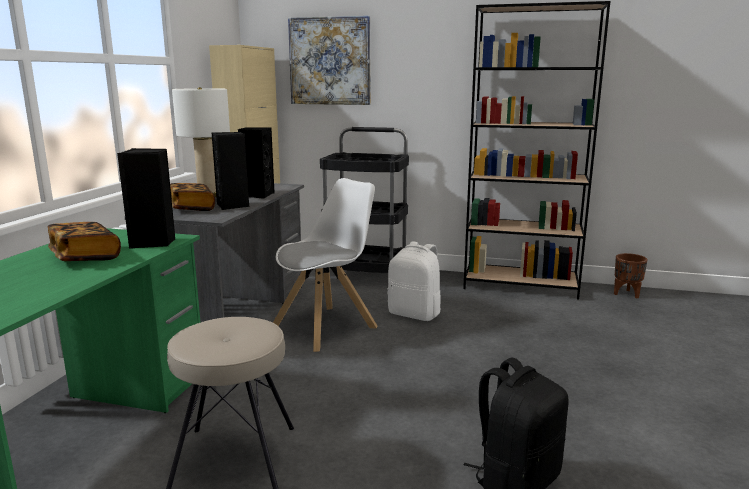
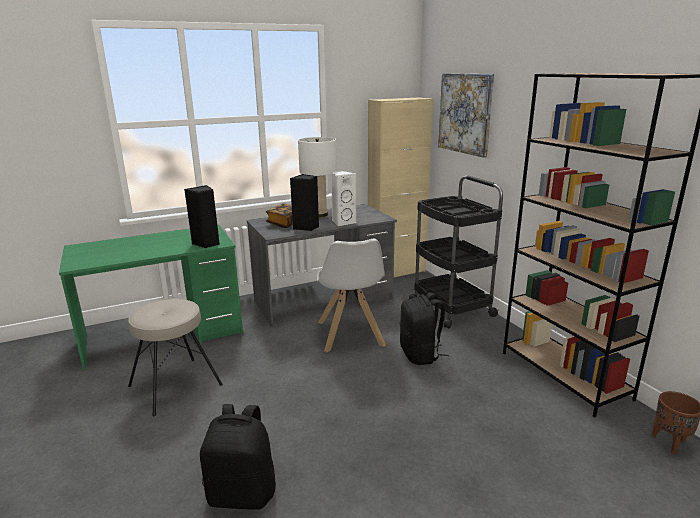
camera: 50 degrees right, 5 degrees up
book [48,222,121,261] -> none
black speaker [238,128,275,199] -> white speaker [331,170,357,226]
chair [273,178,377,352] -> chair turned 75 degrees clockwise [316,238,386,353]
white backpack [387,242,441,321] -> black backpack [400,292,449,365]

